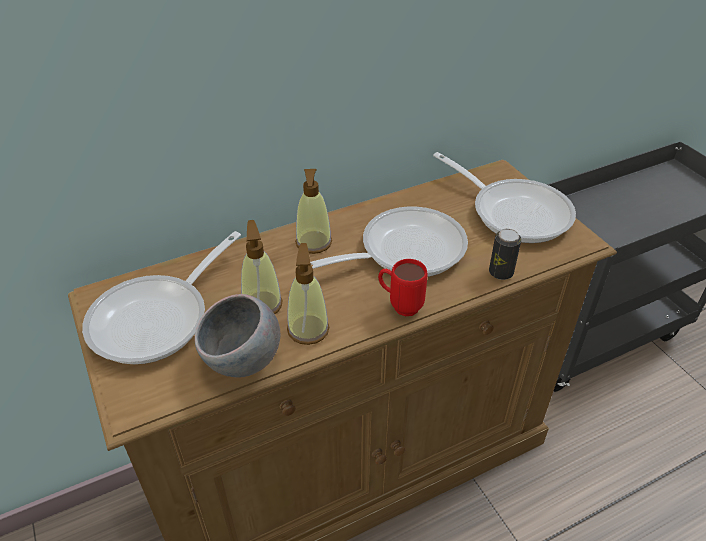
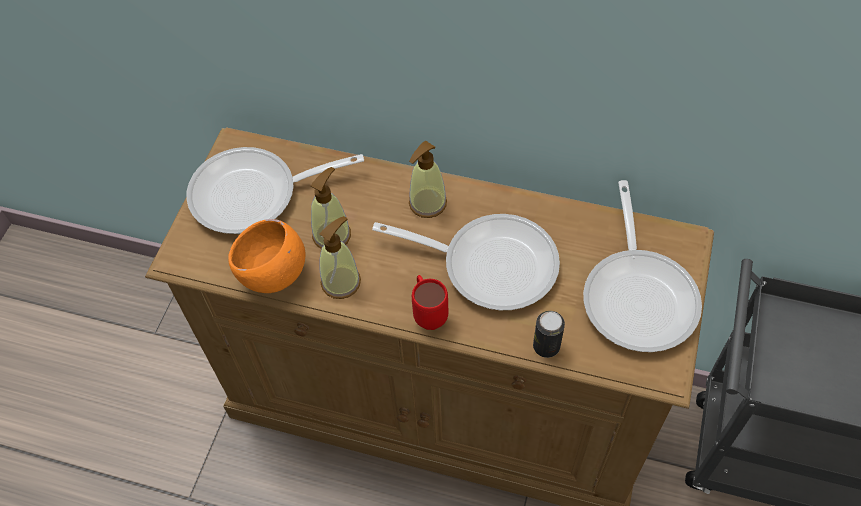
camera: 45 degrees right, 15 degrees up
grey bowl [195,294,280,378] -> orange bowl [228,219,305,293]

